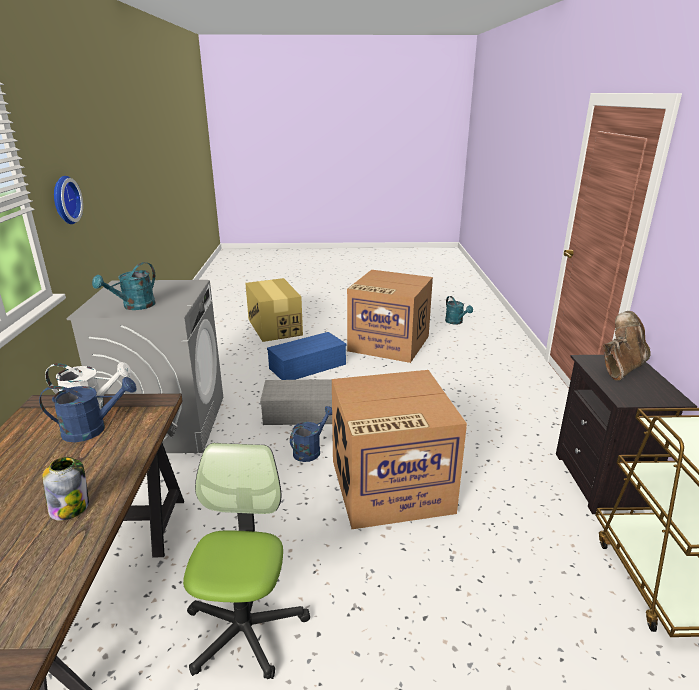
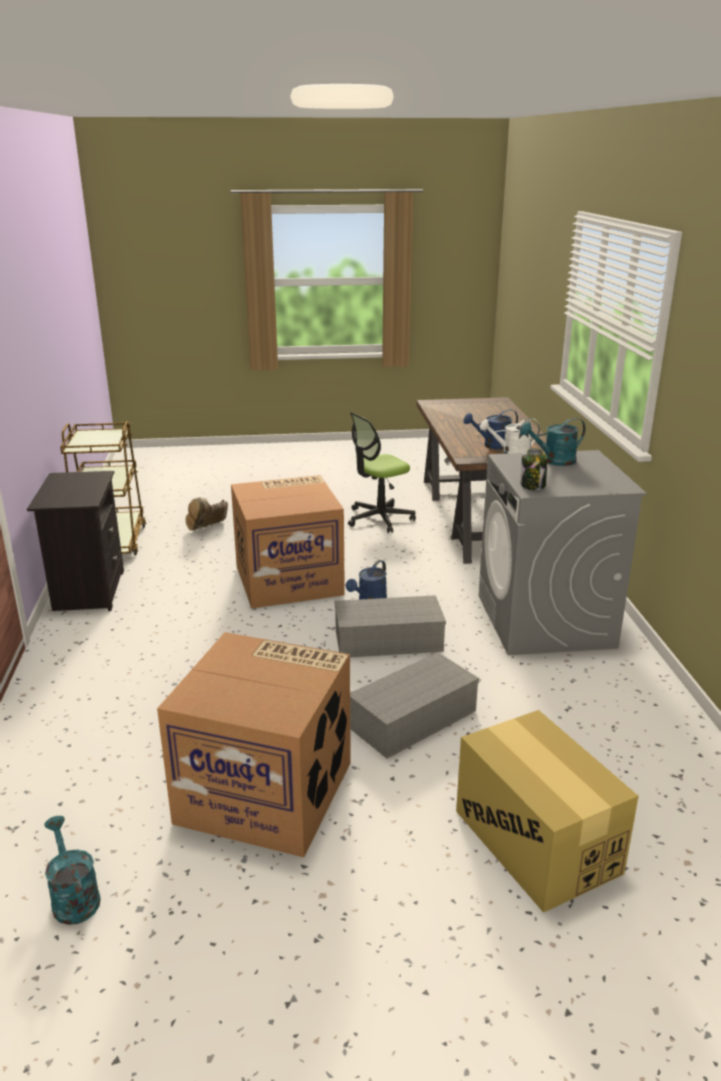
camera: 175 degrees right, 0 degrees up
jar [42,457,89,521] -> jar moved to [521,448,547,490]
wall clock [54,176,83,224] -> none
turquoise watering can [92,262,156,310] -> turquoise watering can turned 135 degrees counterclockwise [520,418,585,466]
office chair [183,443,310,679] -> office chair turned 60 degrees clockwise [348,412,416,533]
blue storage box [267,332,347,380] -> grey storage box [350,653,479,758]
brown boot [603,311,651,381] -> brown boot moved to [186,497,228,530]

